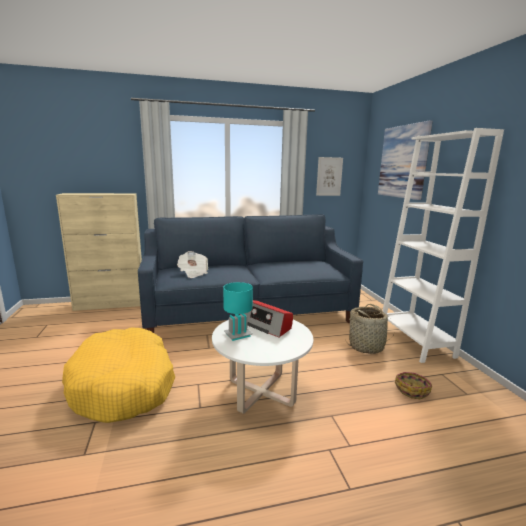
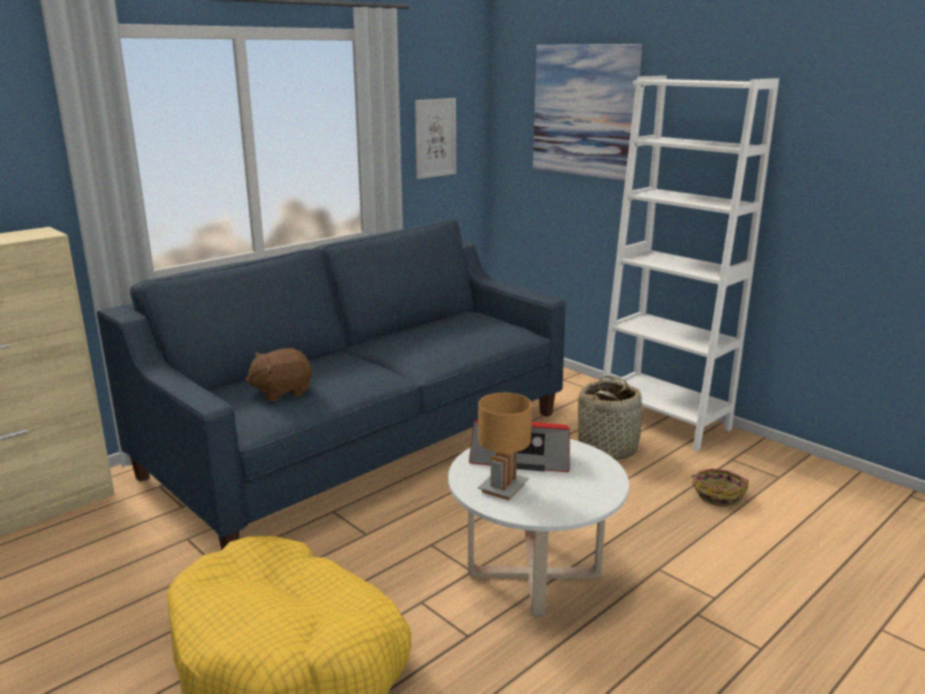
camera: 30 degrees left, 5 degrees up
newspaper [177,251,208,278] -> brown plush toy [245,348,312,402]
turquoise table lamp [223,282,253,341] -> brown table lamp [478,393,532,500]

